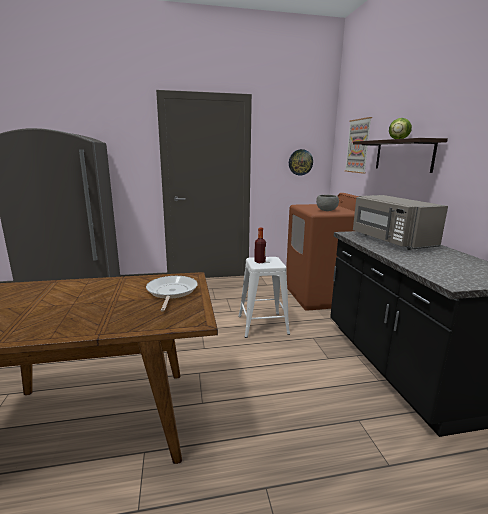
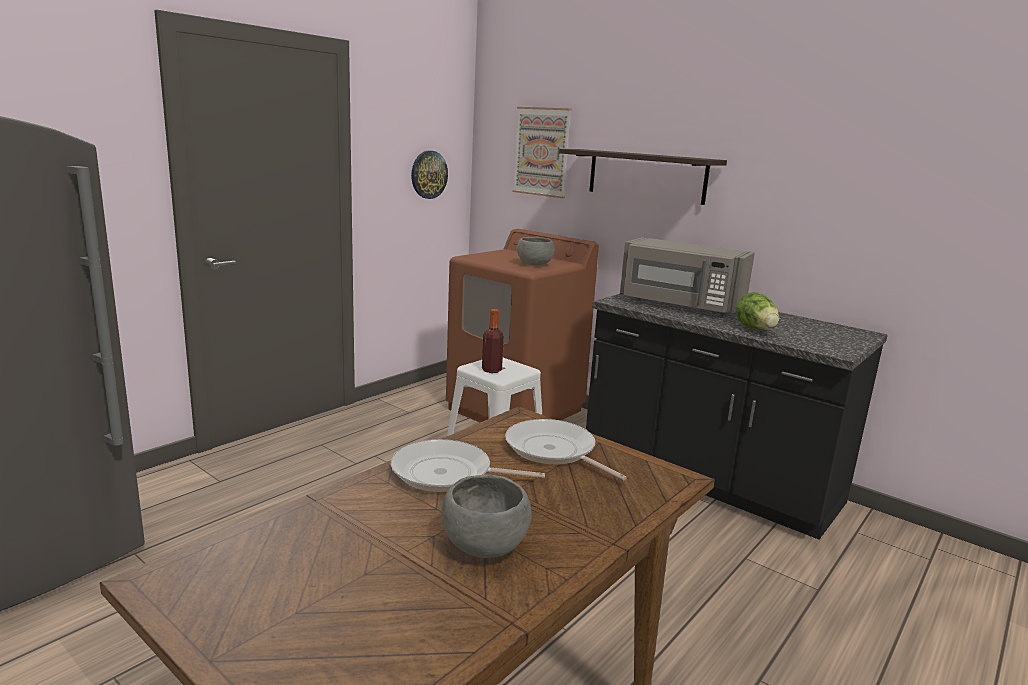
camera: 40 degrees left, 0 degrees up
lettuce [389,118,412,139] -> lettuce moved to [736,292,779,330]
none -> frying pan [391,439,545,492]
none -> grey bowl [441,475,532,558]

